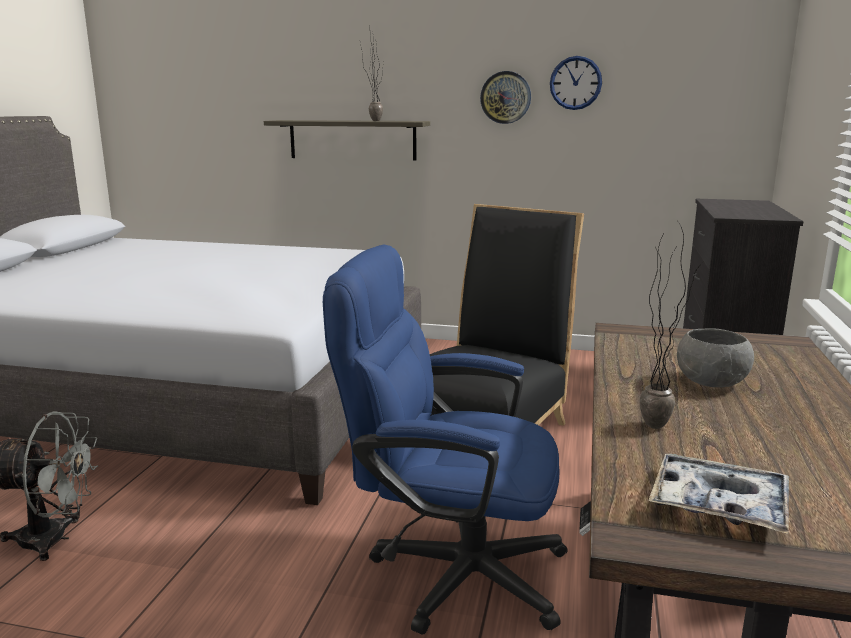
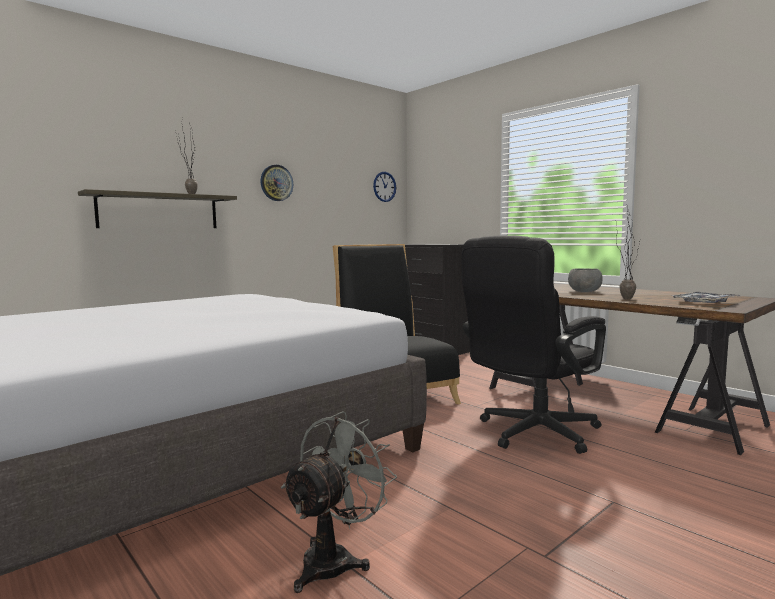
camera: 55 degrees left, 10 degrees down
blue office chair [323,245,567,635] -> black office chair [461,235,606,454]
wall clock [550,56,602,110] -> wall clock moved to [373,172,396,202]

